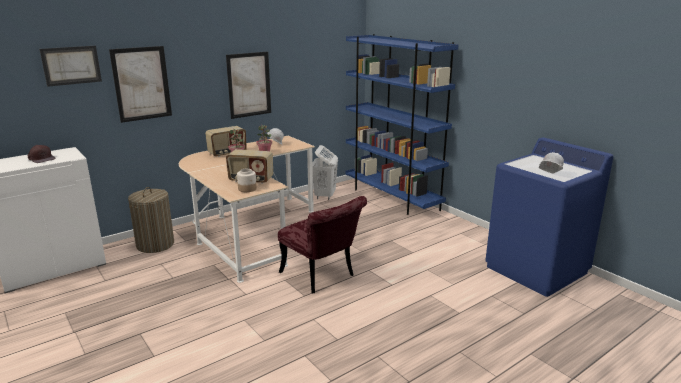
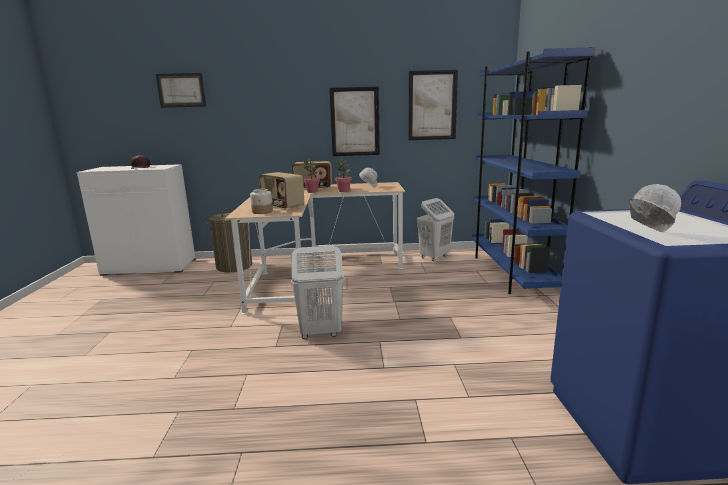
camera: 35 degrees right, 5 degrees down
picture [109,46,172,123] -> picture moved to [409,70,458,140]
red chair [278,196,367,293] -> white laundry basket [291,246,344,339]

